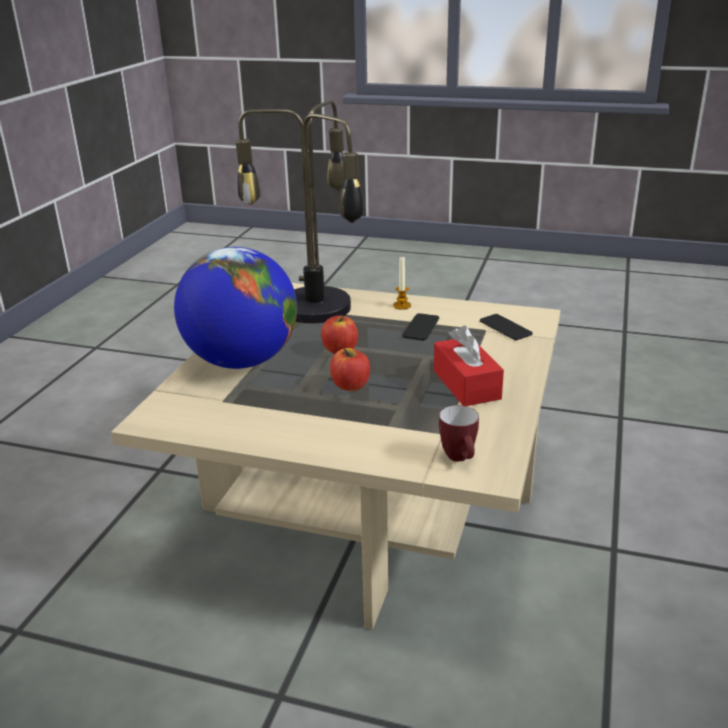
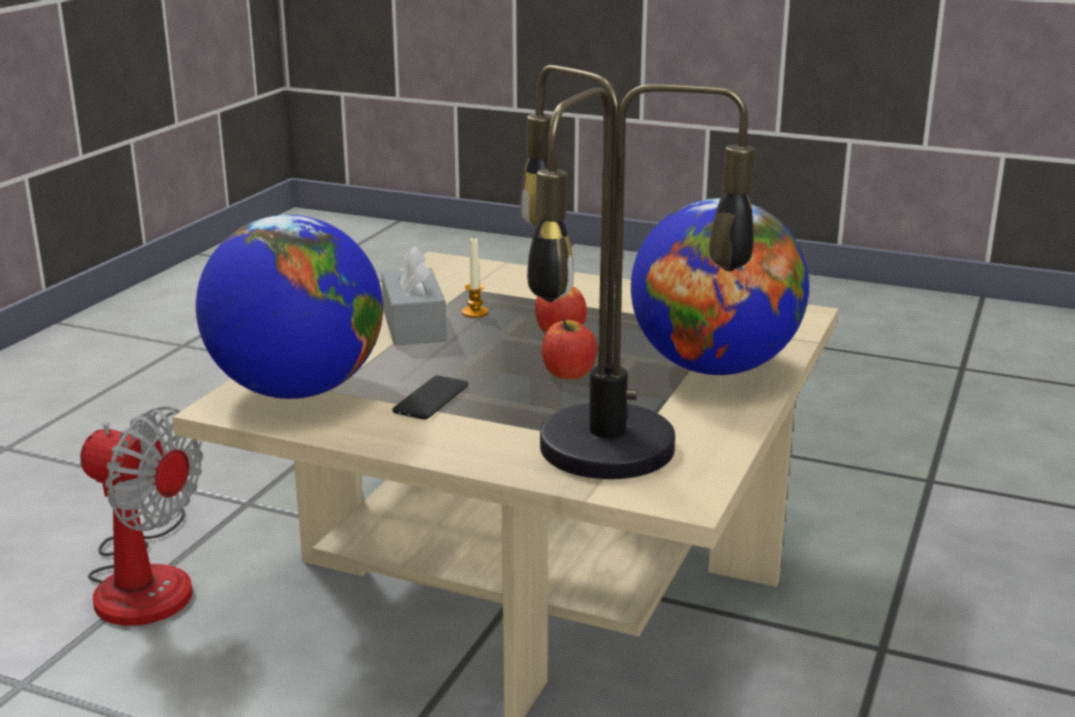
camera: 175 degrees left, 5 degrees down
candle [393,257,411,310] -> candle moved to [462,238,489,318]
red tissue box [434,325,504,406] -> grey tissue box [381,246,447,346]
mug [439,405,479,462] -> none
phone [480,314,533,340] -> globe [196,215,383,399]
none -> fan [80,407,203,626]

